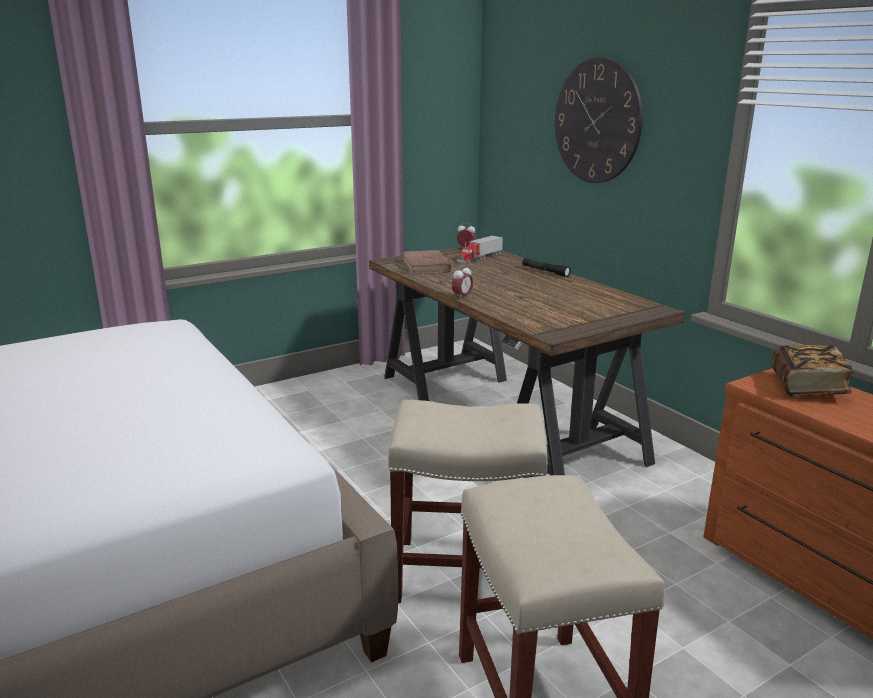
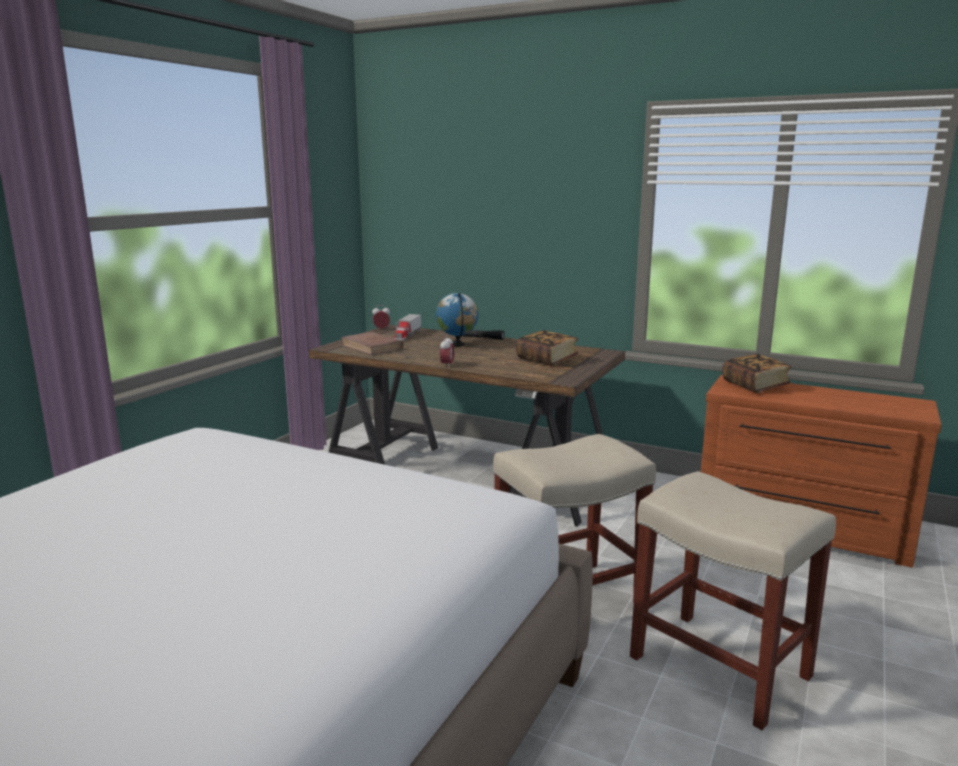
camera: 30 degrees left, 5 degrees down
wall clock [555,57,643,183] -> none
none -> globe [436,293,478,347]
none -> book [516,330,579,366]

